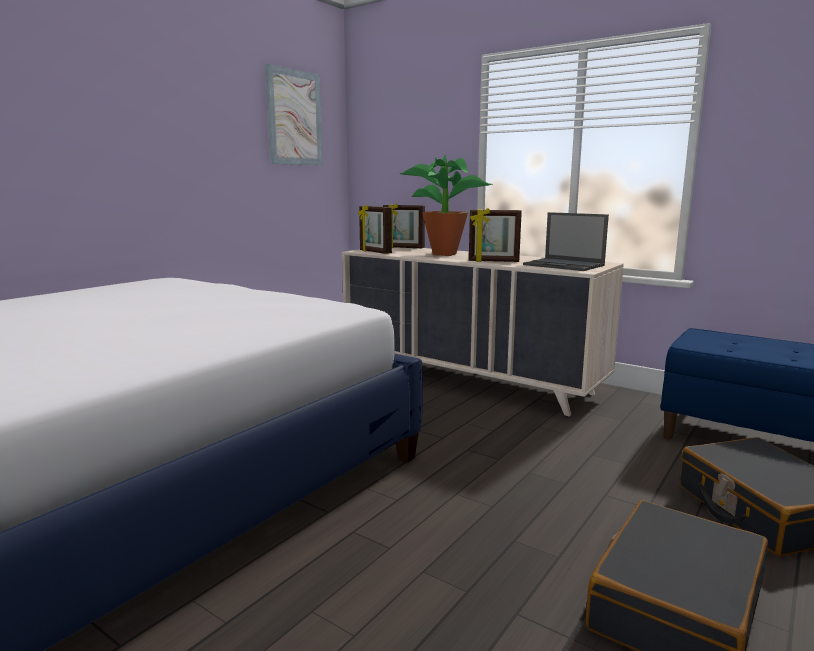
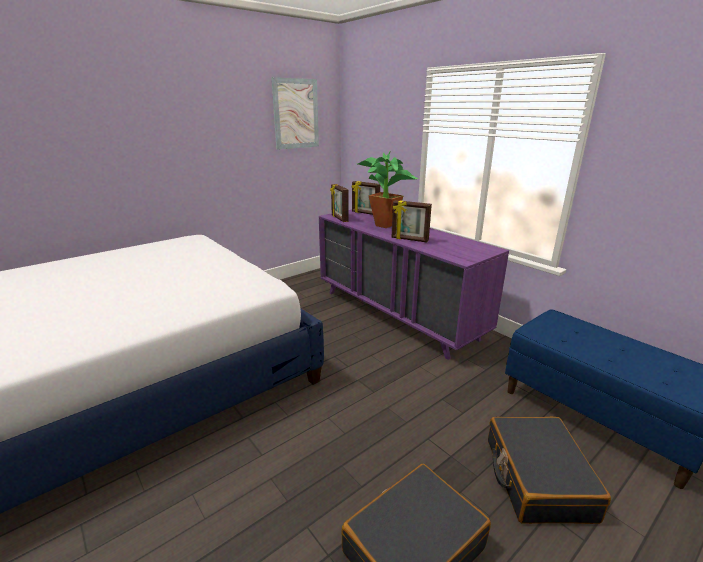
camera: 15 degrees right, 10 degrees up
beige dresser [342,247,624,416] -> purple dresser [319,210,509,360]
laptop [523,212,609,271] -> none

